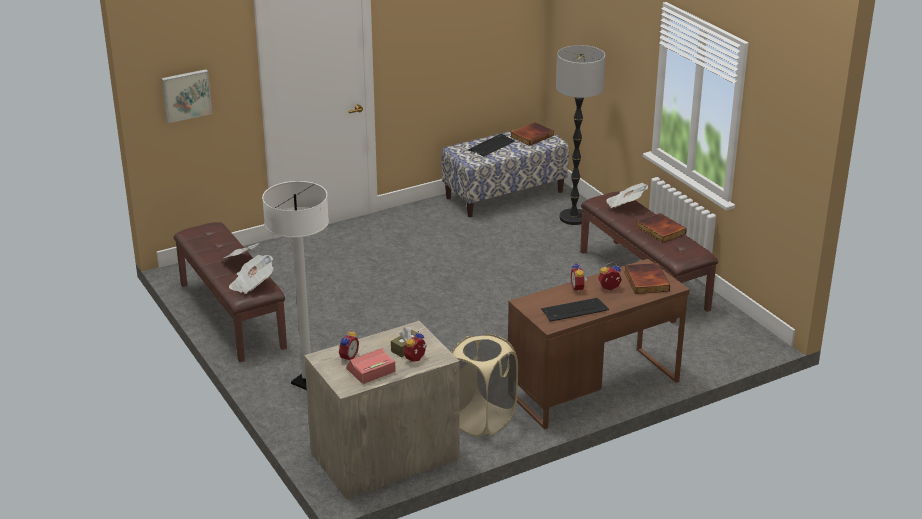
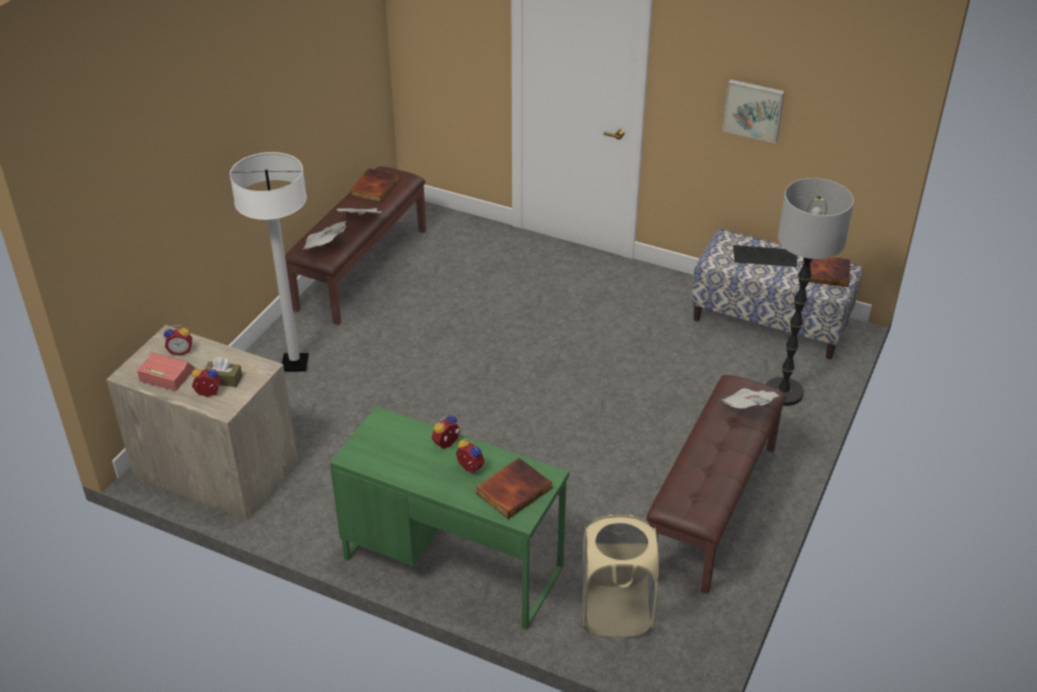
camera: 55 degrees right, 10 degrees up
picture [161,69,212,123] -> picture moved to [723,79,785,144]
beige laundry basket [451,334,518,437] -> beige laundry basket moved to [582,515,659,637]
brown desk [508,259,690,429] -> green desk [330,406,569,630]
keyboard [541,298,609,322] -> none
book [637,213,687,243] -> book moved to [350,168,399,202]

